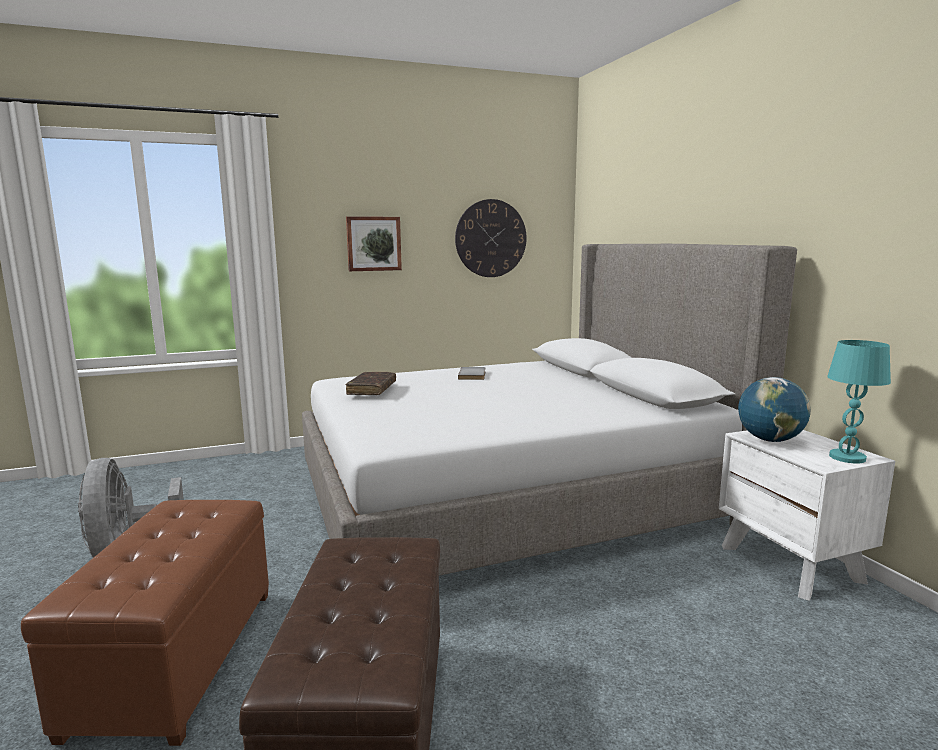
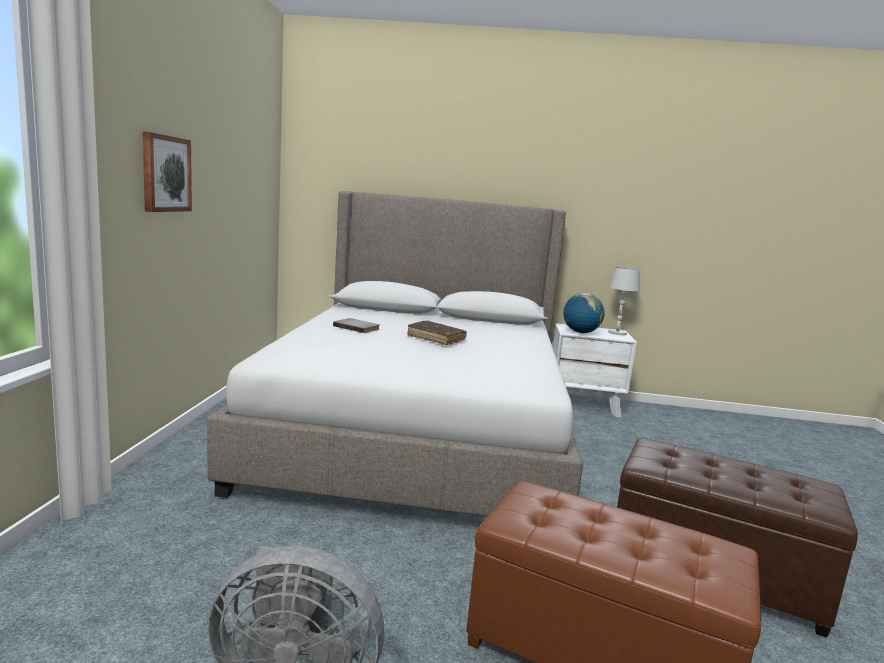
camera: 65 degrees left, 0 degrees up
brown book [346,372,396,395] -> brown book moved to [407,321,467,345]
wall clock [455,199,527,277] -> none
turquoise table lamp [827,340,891,464] -> white table lamp [609,267,640,335]

